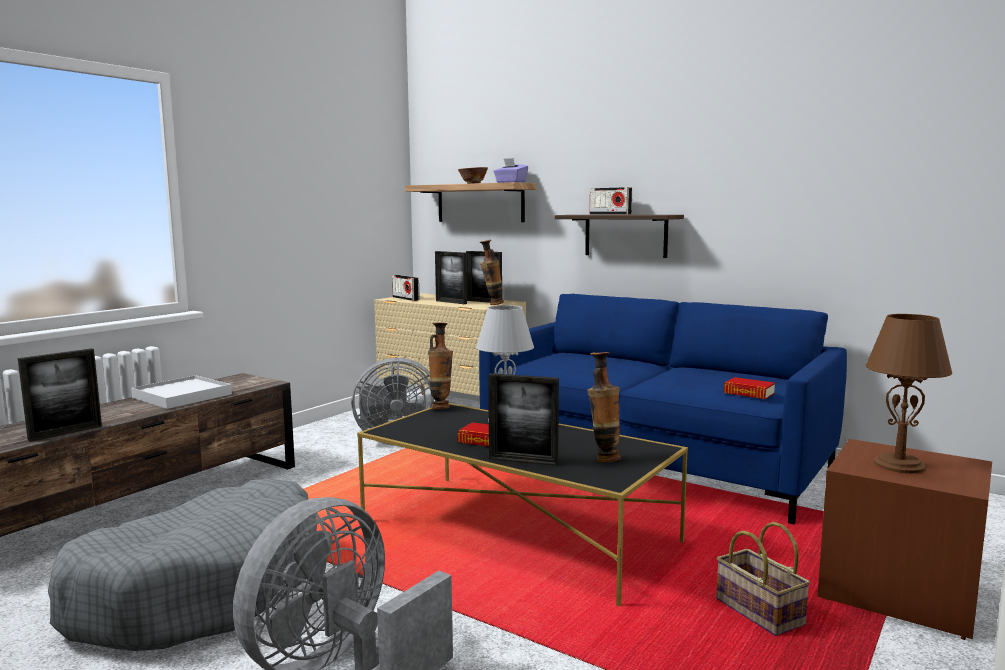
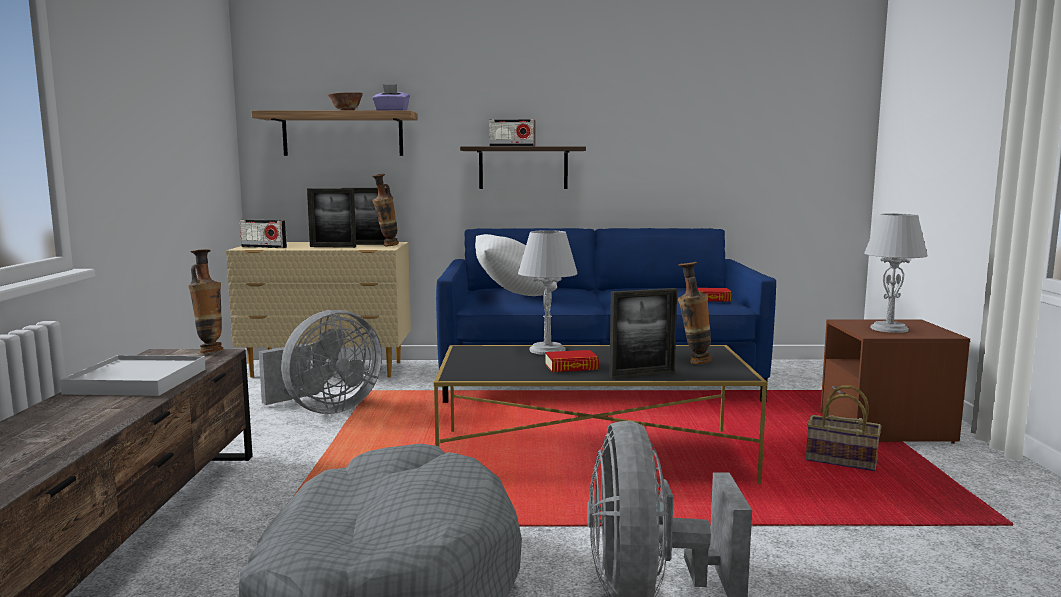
camera: 35 degrees left, 0 degrees up
picture frame [18,348,102,442] -> none
vase [428,323,453,409] -> vase moved to [188,249,223,353]
brown table lamp [866,314,952,473] -> grey table lamp [864,214,928,333]
none -> white pillow [475,234,557,296]

